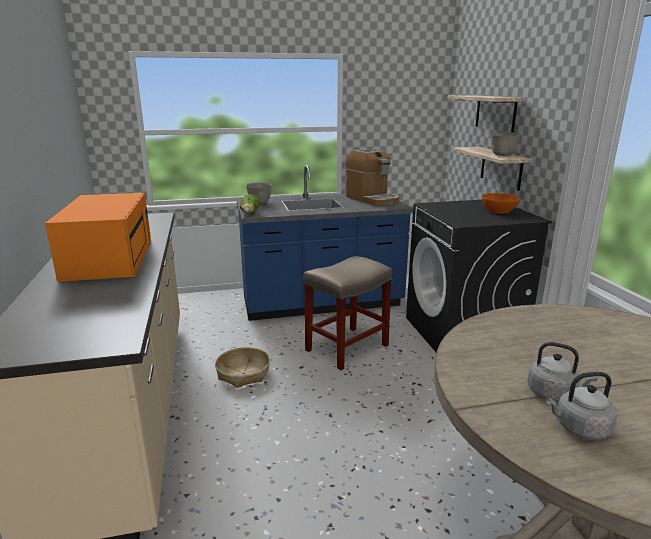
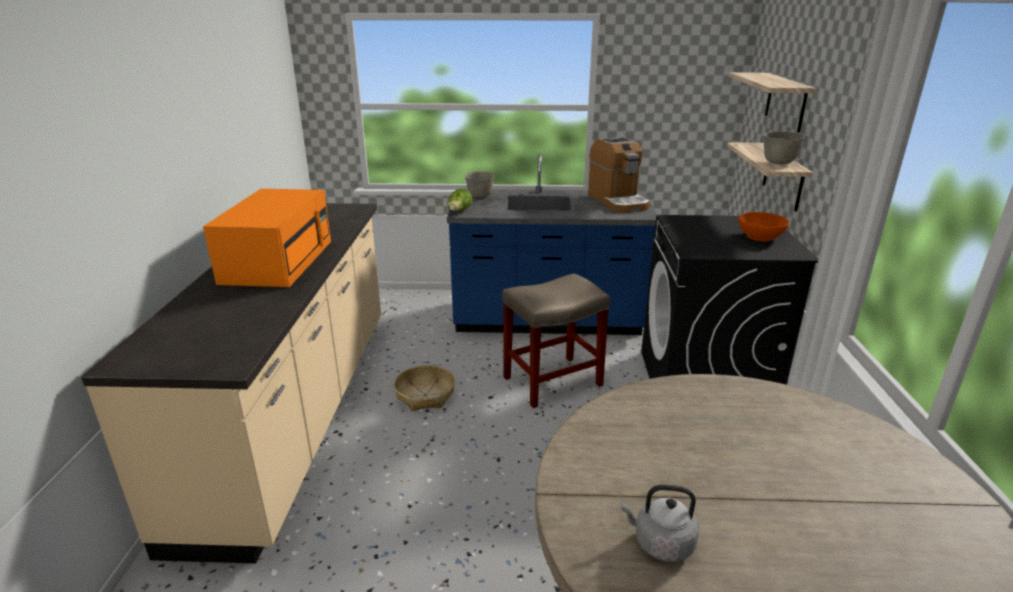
camera: 15 degrees right, 5 degrees up
grey kettle [528,342,598,402] -> none

